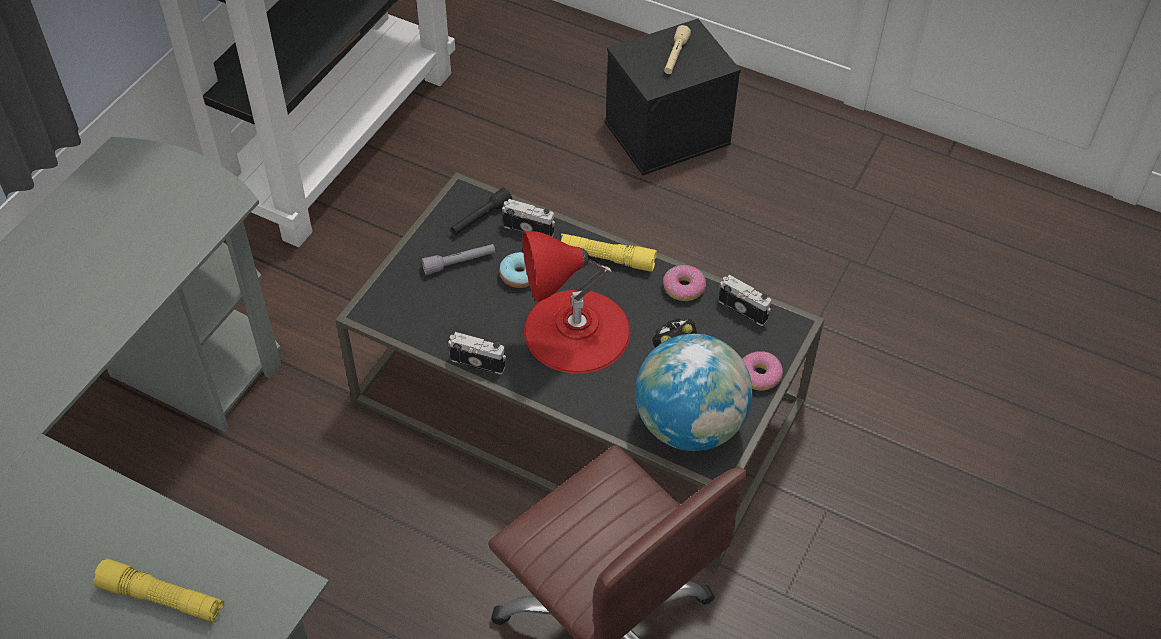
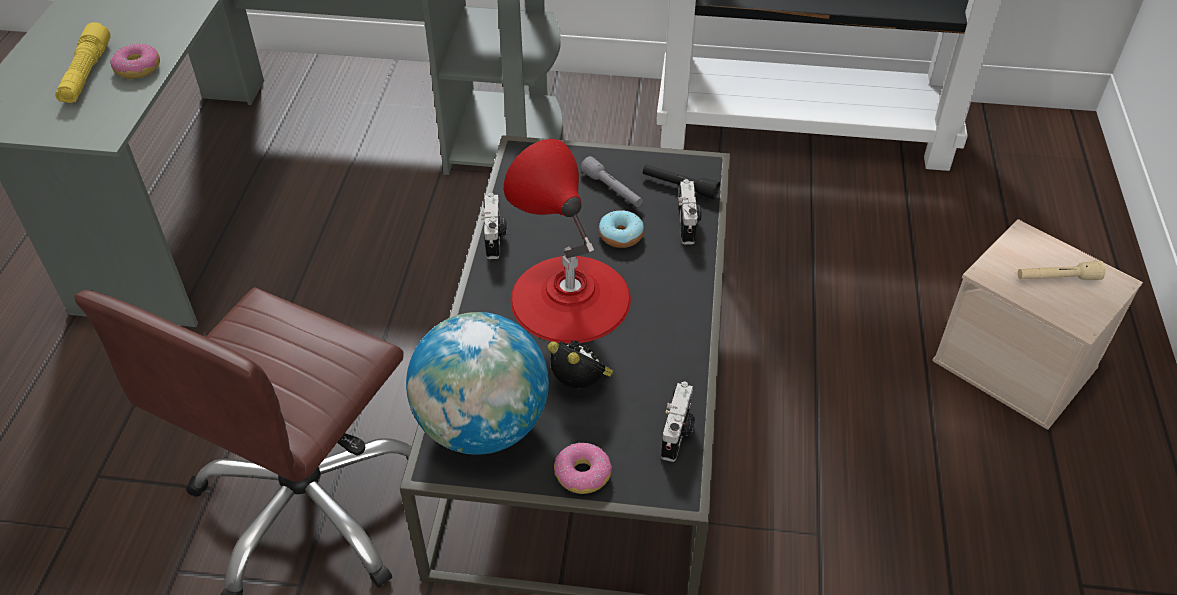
camera: 70 degrees right, 5 degrees down
yellow flashlight [561,233,657,272] -> none
black storage box [605,19,741,175] -> beige storage box [932,219,1143,430]
donut [663,265,706,301] -> donut moved to [110,43,160,79]

